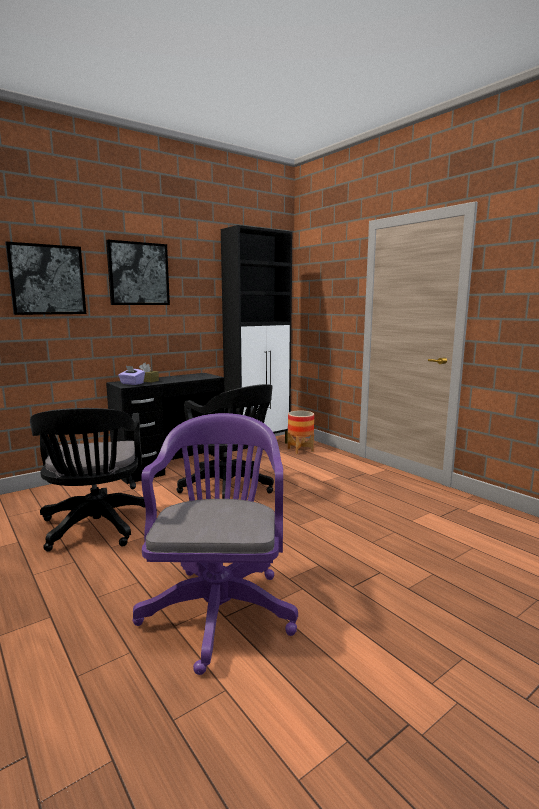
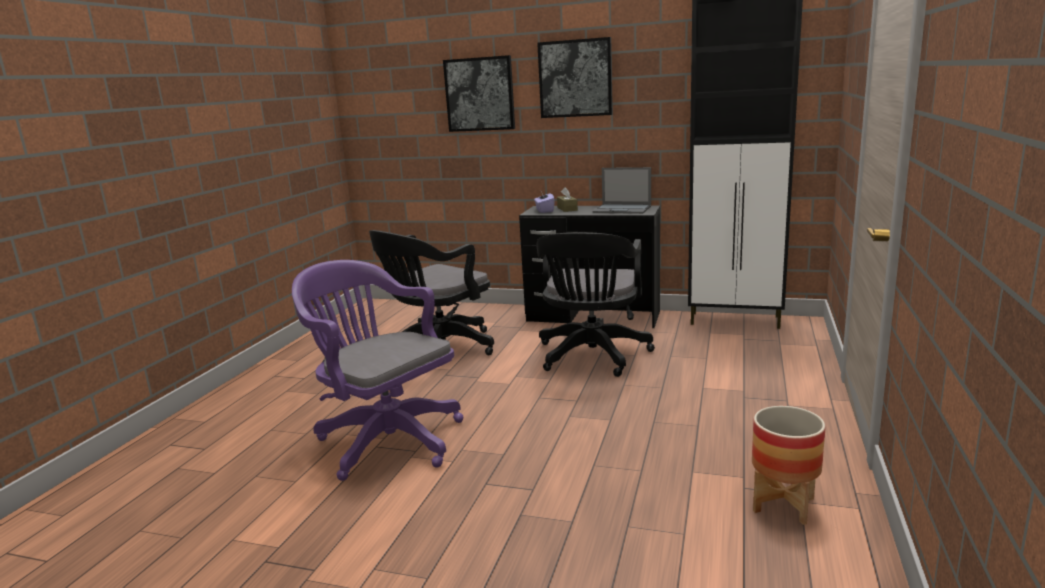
camera: 55 degrees right, 5 degrees up
purple office chair [132,413,298,675] -> purple office chair turned 105 degrees counterclockwise [292,260,463,481]
planter [288,411,314,454] -> planter moved to [752,406,826,525]
none -> laptop [593,167,651,214]

